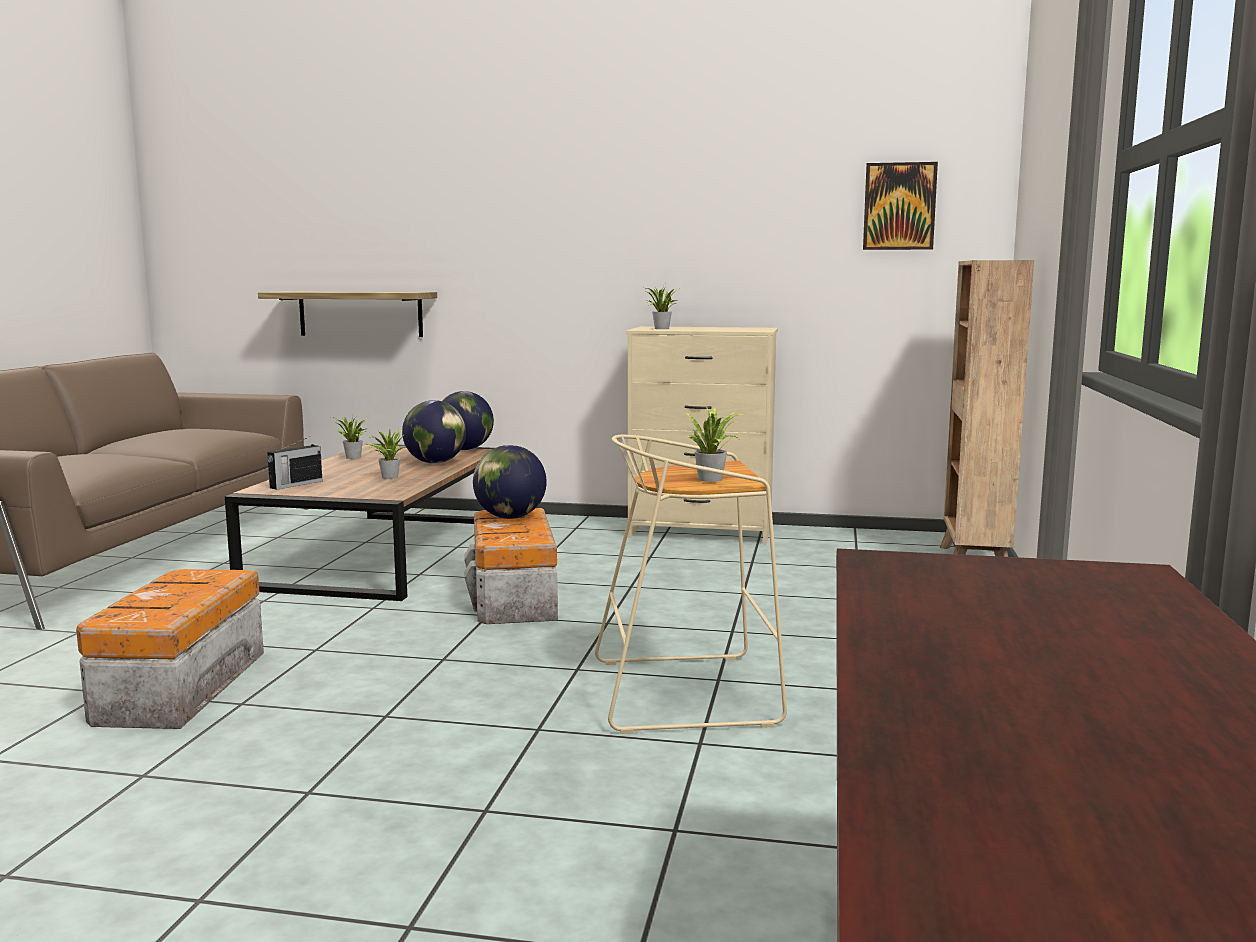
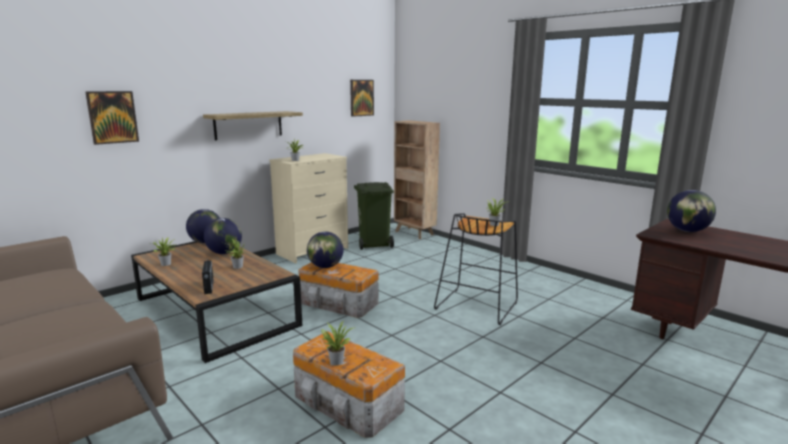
camera: 55 degrees left, 5 degrees up
shelf [258,291,437,337] -> shelf moved to [203,111,303,140]
beige stool [595,435,787,734] -> black stool [434,213,518,325]
none -> picture [85,91,139,145]
none -> potted plant [321,321,357,365]
none -> green trash can [354,182,394,250]
none -> globe [667,190,716,232]

